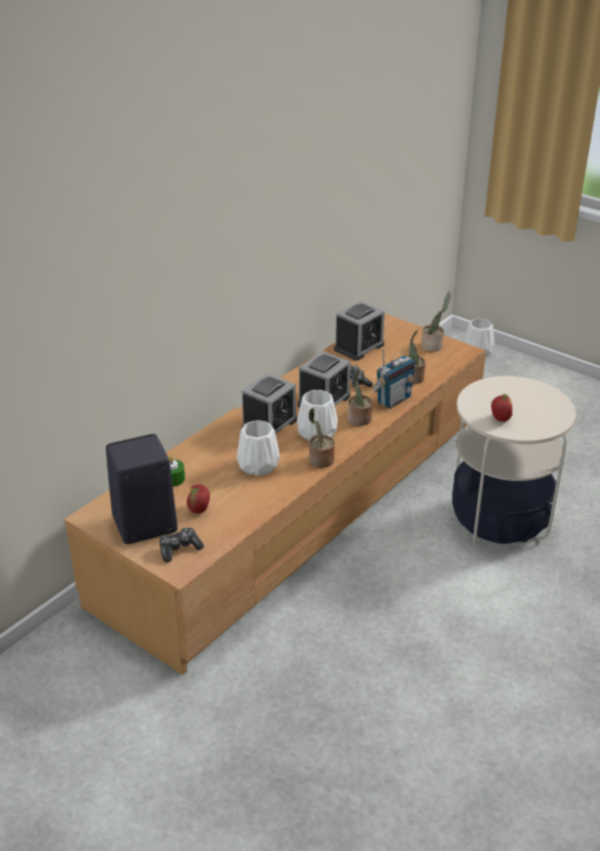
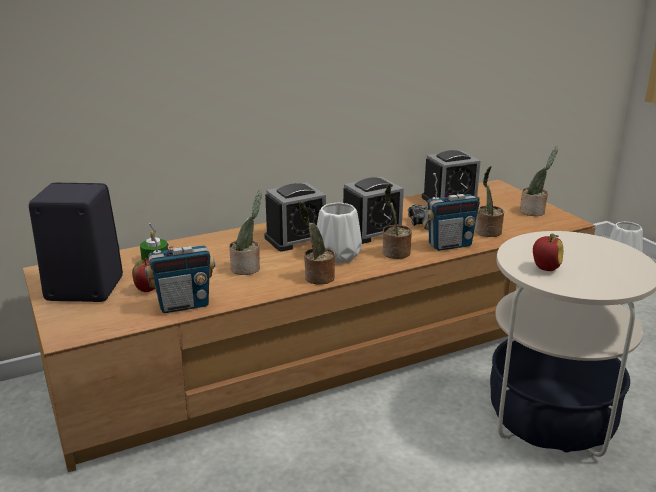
camera: 25 degrees right, 10 degrees down
game controller [159,527,204,562] -> none
white vase [237,420,280,476] -> potted plant [229,190,262,275]
none -> radio [145,223,215,313]

